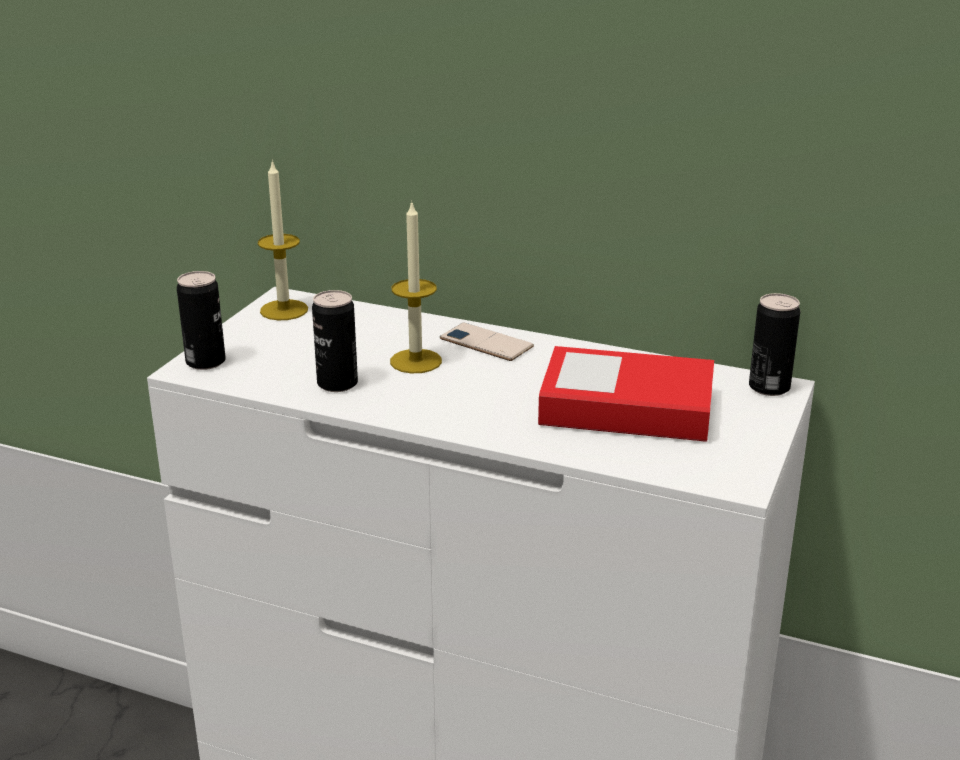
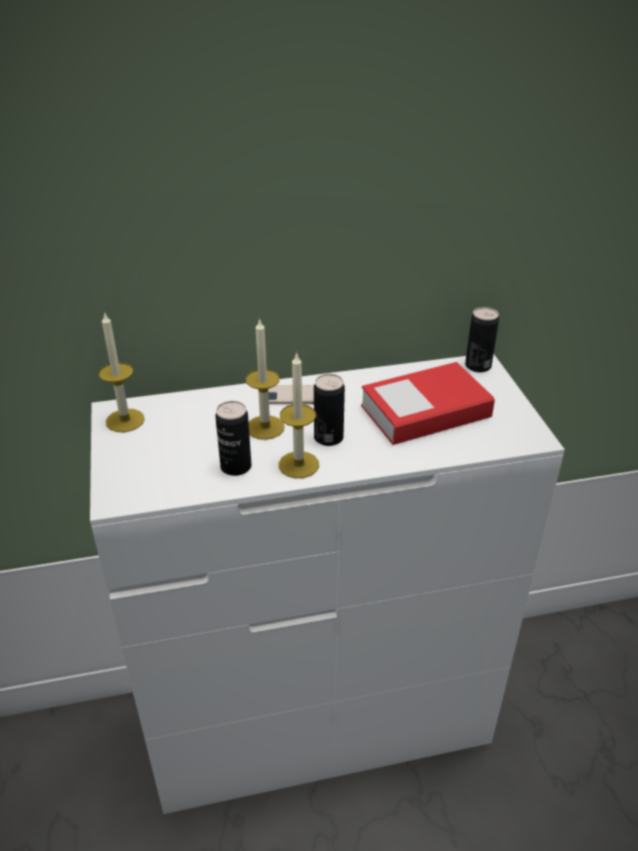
camera: 35 degrees left, 10 degrees up
can [177,271,226,370] -> can moved to [314,374,345,446]
none -> candle [279,352,319,478]

